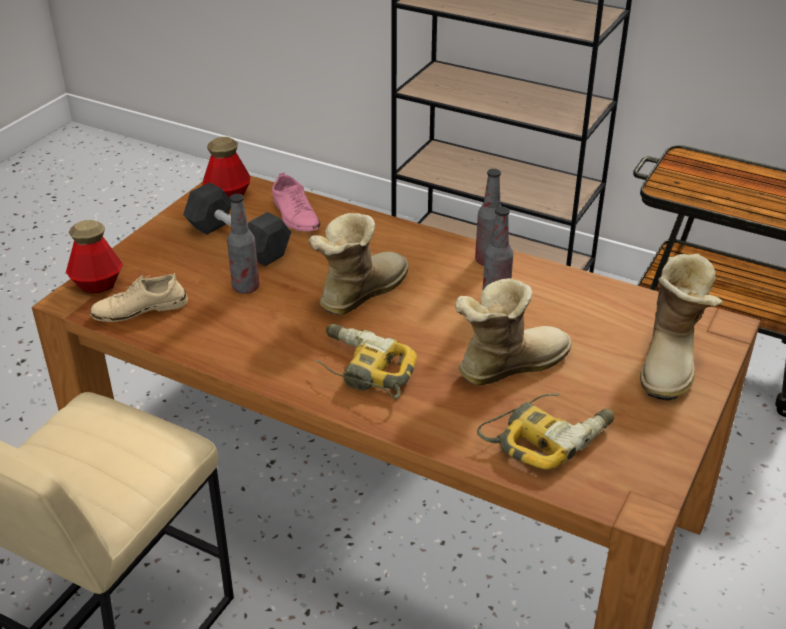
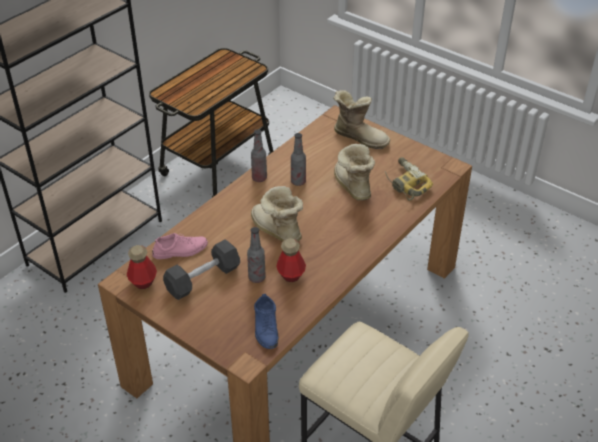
camera: 80 degrees left, 5 degrees up
bottle [66,220,123,293] -> bottle moved to [276,238,306,282]
beige shoe [90,273,188,322] -> blue shoe [254,294,279,349]
power drill [315,324,417,400] -> none

